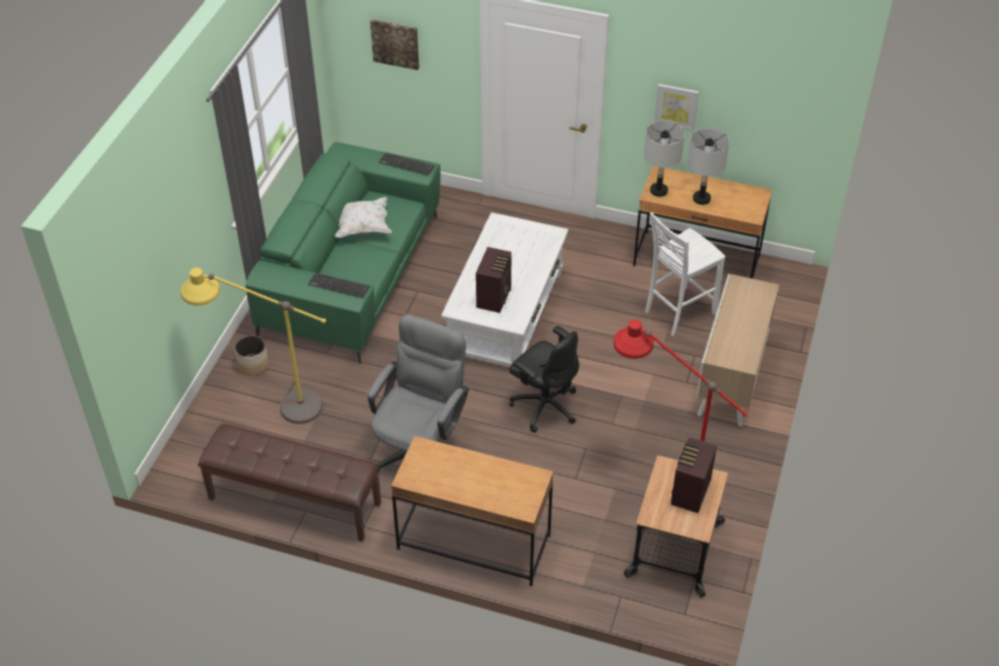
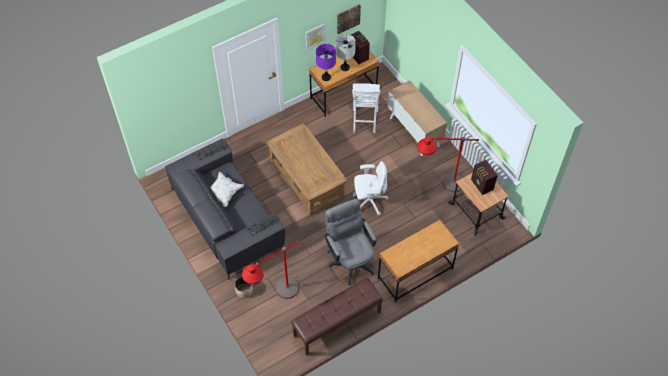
camera: 50 degrees left, 10 degrees up
yellow floor lamp [181,268,326,424] -> red floor lamp [242,241,299,299]
green sofa [245,142,441,364] -> grey sofa [165,138,285,280]
picture [370,19,419,70] -> picture moved to [337,4,361,34]
white coffee table [441,212,569,367] -> brown coffee table [266,123,348,216]
radio [476,247,511,313] -> radio moved to [348,31,370,64]
black office chair [509,326,579,433] -> white office chair [353,161,388,216]
grey table lamp [644,120,685,197] -> purple table lamp [316,44,336,81]

